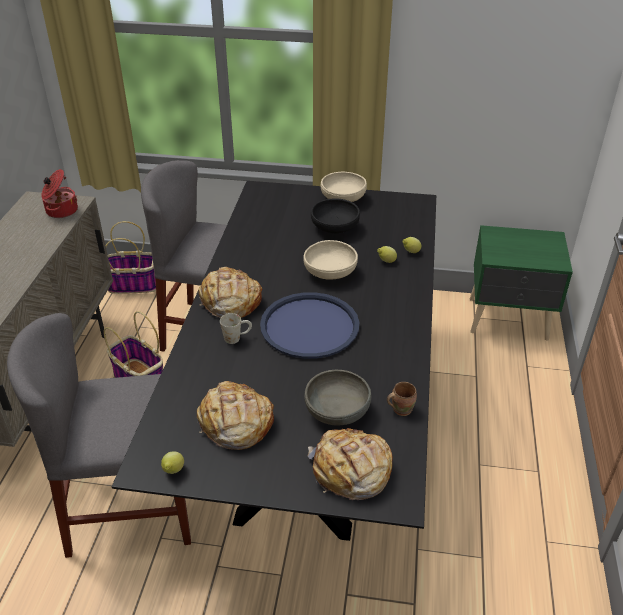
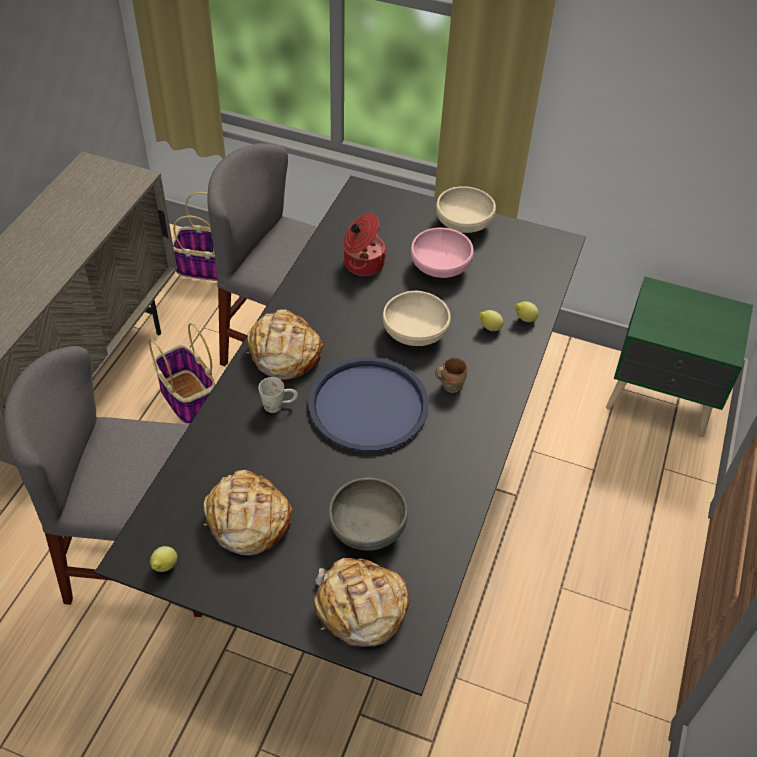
camera: 10 degrees right, 10 degrees up
cooking pot [41,169,78,218] -> cooking pot moved to [344,213,387,276]
black bowl [311,198,360,234] -> pink bowl [411,227,474,278]
brown mug [387,382,417,416] -> brown mug moved to [435,357,467,393]

